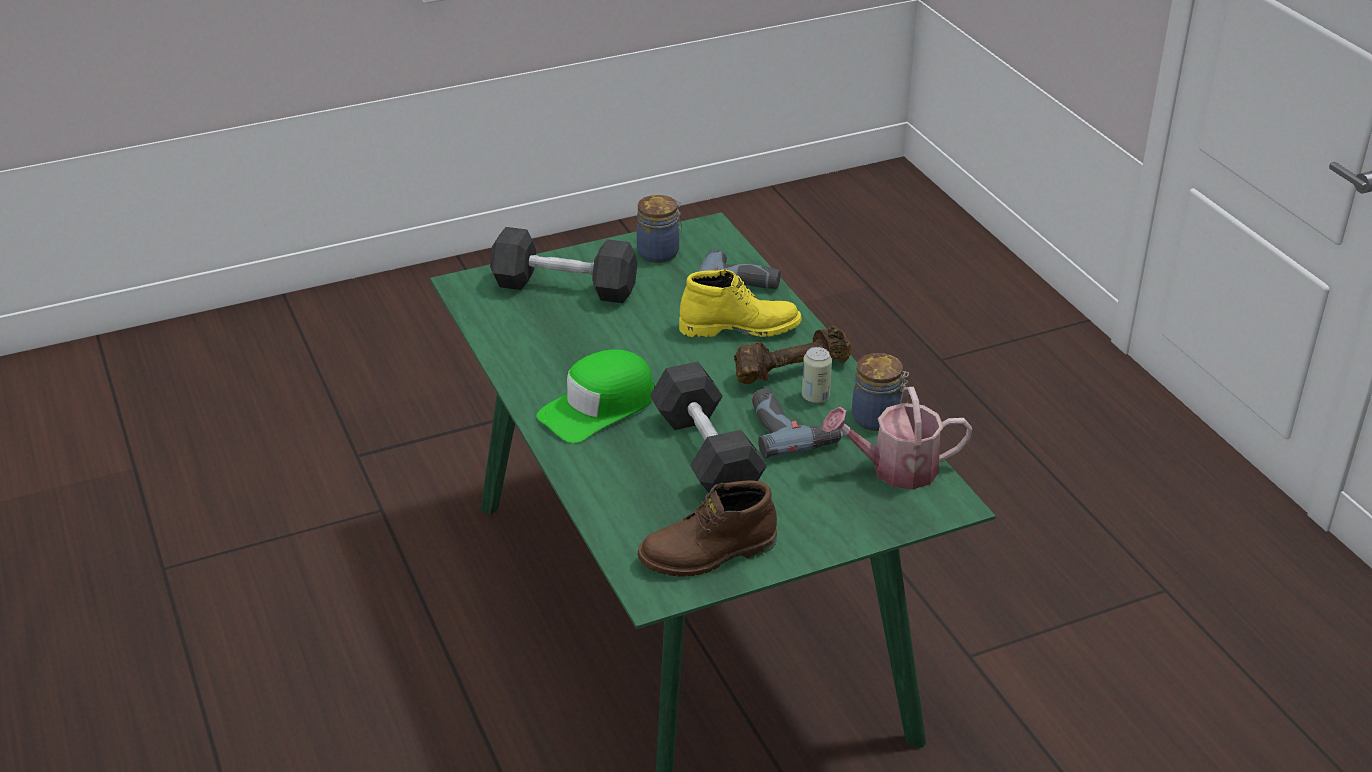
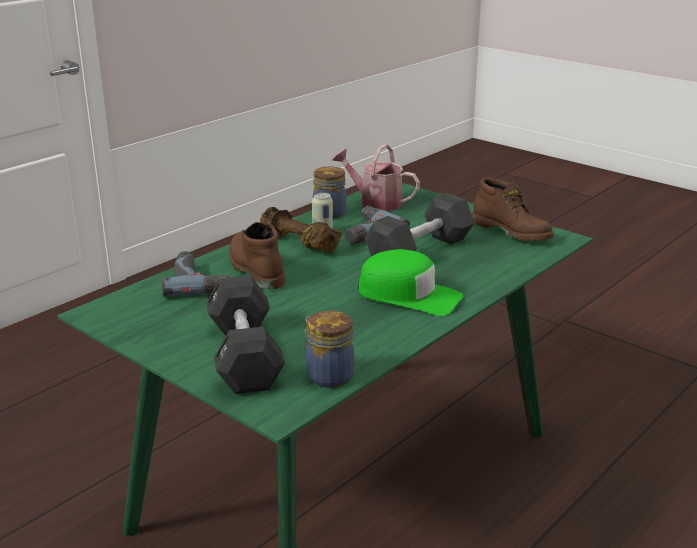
camera: 115 degrees left, 10 degrees down
jar [637,195,682,263] -> jar moved to [304,311,355,388]
yellow boot [679,269,802,337] -> brown boot [229,222,286,289]
watering can [822,387,973,489] -> watering can turned 150 degrees clockwise [332,144,420,211]

